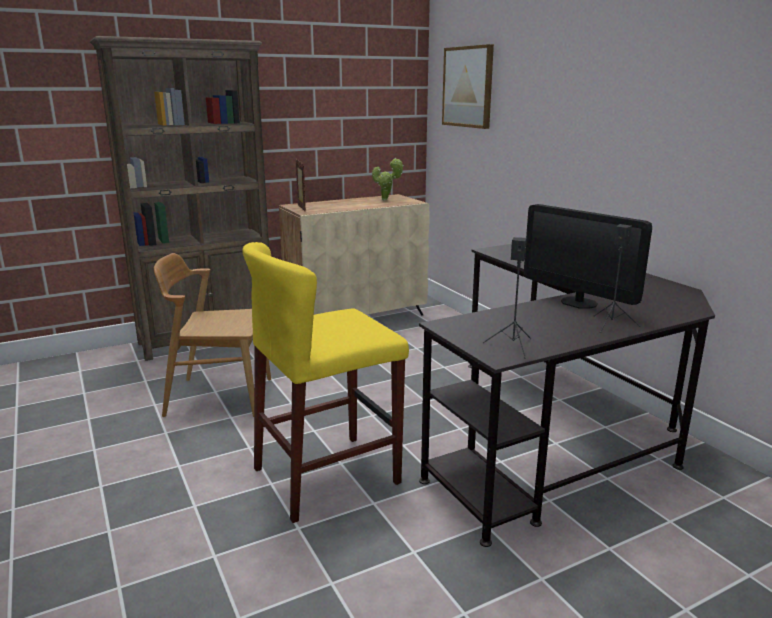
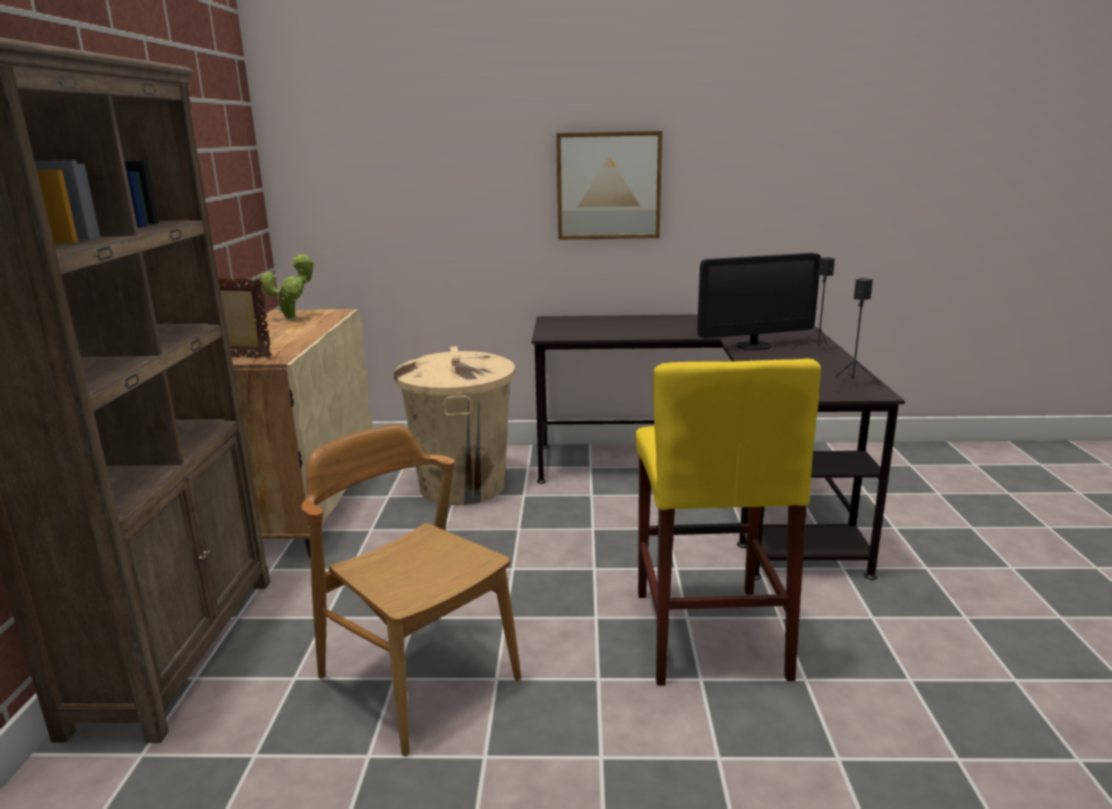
camera: 60 degrees left, 0 degrees up
brown chair [154,253,271,417] -> brown chair turned 105 degrees clockwise [301,424,521,756]
picture [442,44,494,129] -> picture moved to [556,131,662,240]
none -> beige trash can [394,346,515,505]

